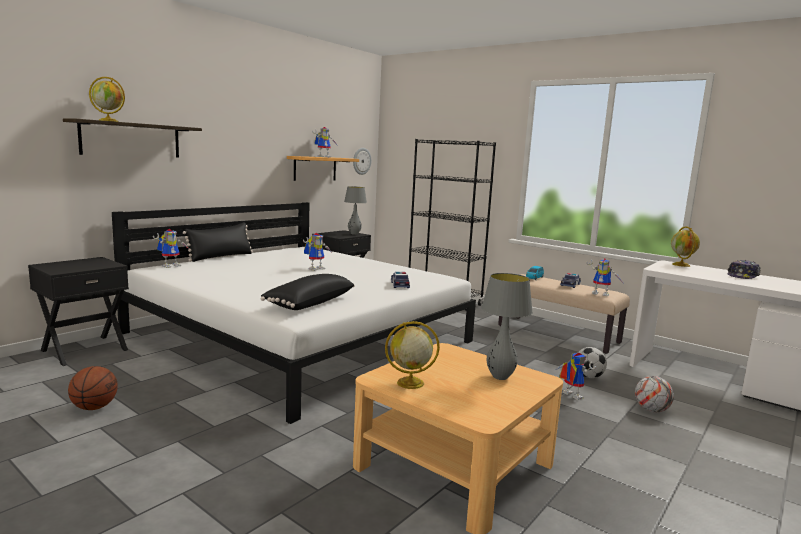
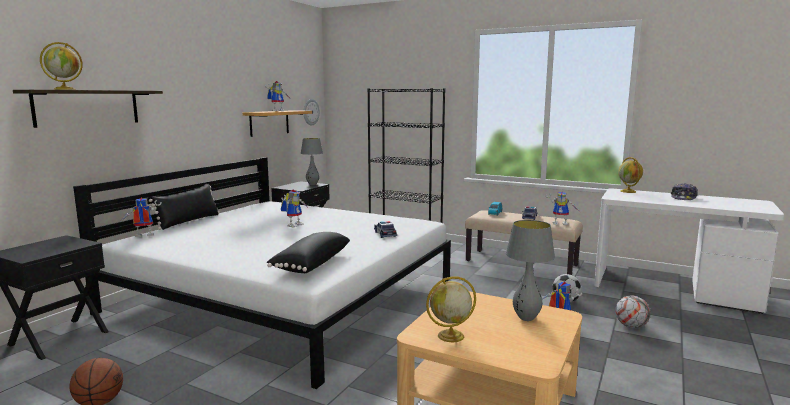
camera: 10 degrees left, 0 degrees up
toy robot [153,229,189,268] -> toy robot turned 135 degrees counterclockwise [120,198,162,237]

